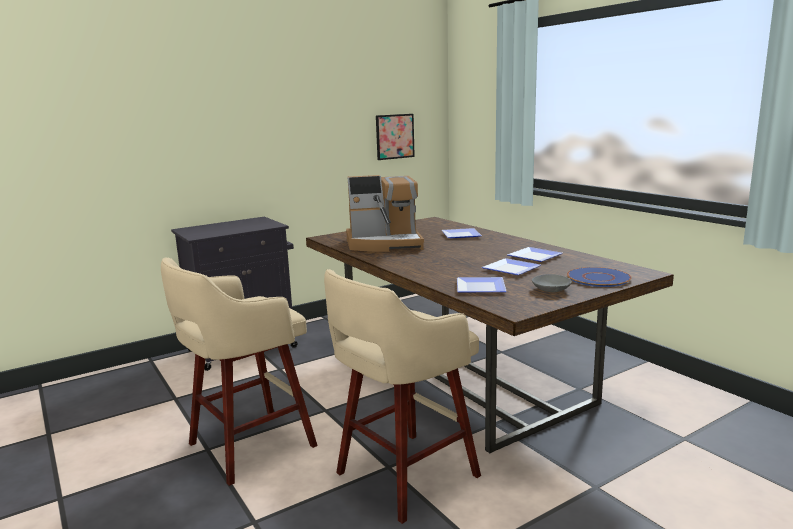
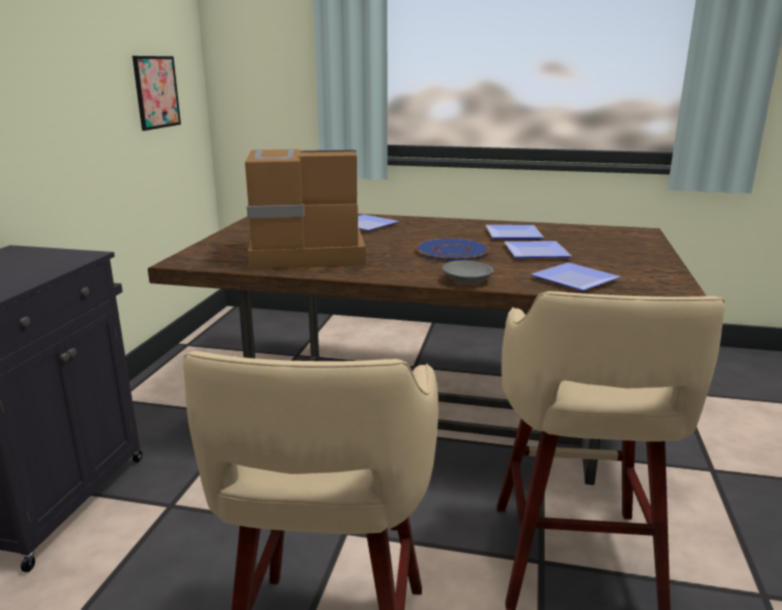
camera: 45 degrees left, 5 degrees up
coffee machine [346,175,424,252] -> coffee machine turned 135 degrees counterclockwise [245,149,366,270]
grey bowl [532,274,572,292] -> grey bowl moved to [442,260,494,284]
blue plate [567,267,632,287] -> blue plate moved to [415,238,489,261]

